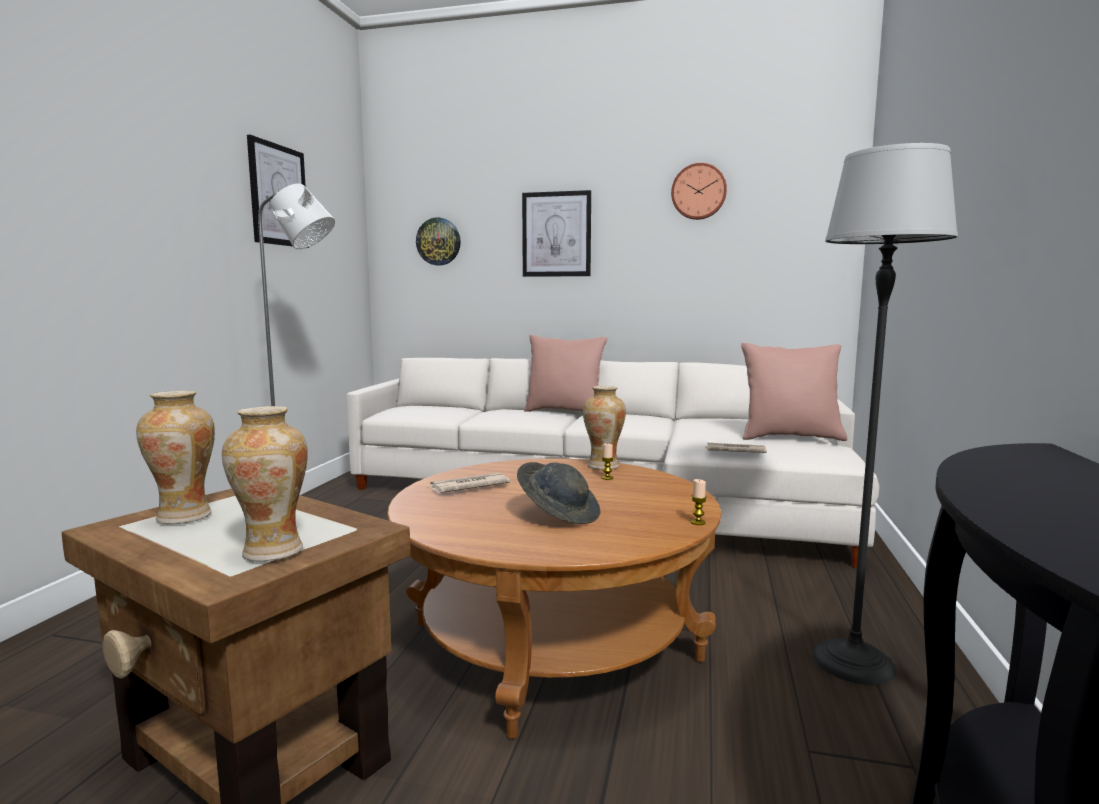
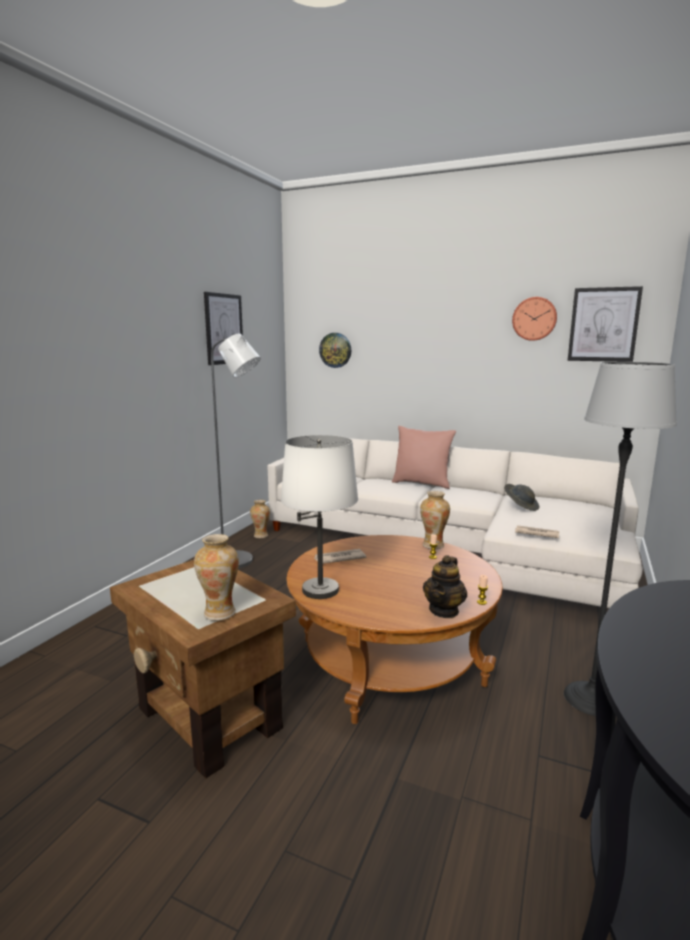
camera: 10 degrees right, 5 degrees up
vase [136,391,215,524] -> vase moved to [250,500,270,538]
grey hat [517,462,600,524] -> grey hat moved to [504,484,539,511]
picture [522,190,591,277] -> picture moved to [568,286,643,362]
pink pillow [741,343,847,441] -> none
none -> white table lamp [281,435,358,599]
none -> teapot [423,555,467,618]

